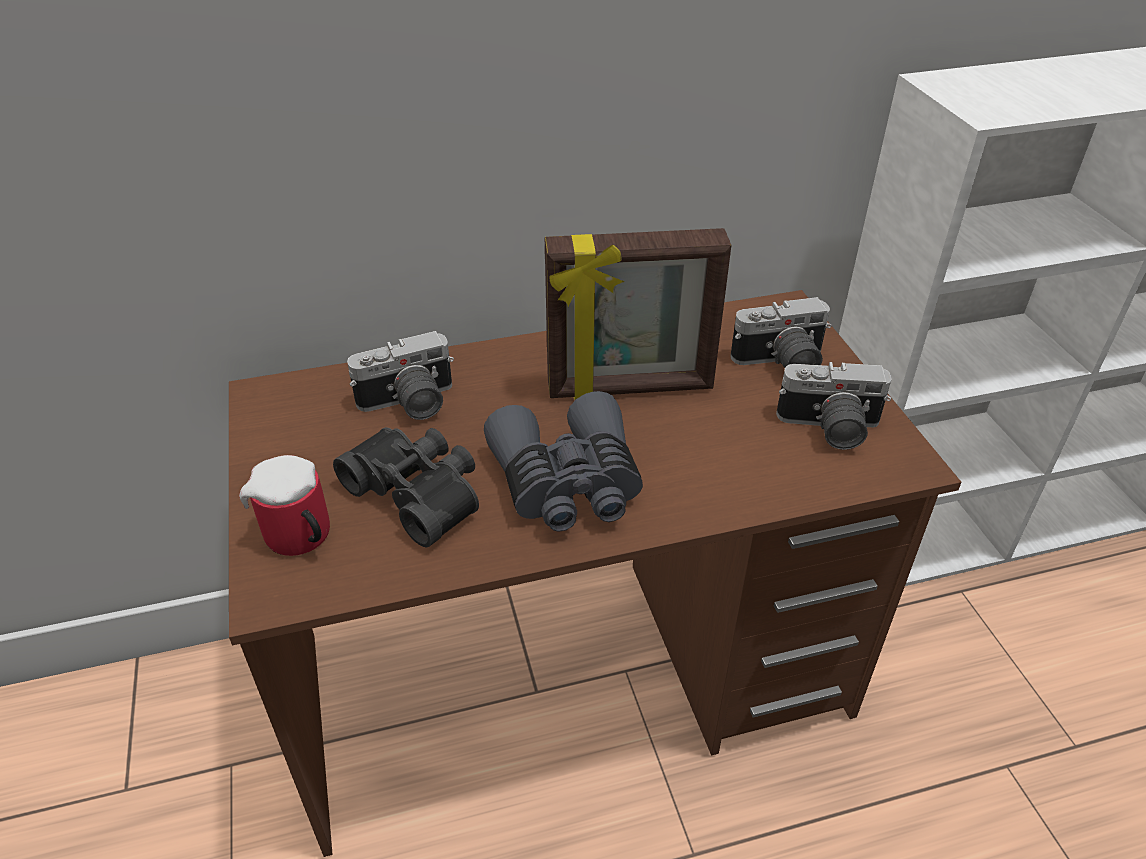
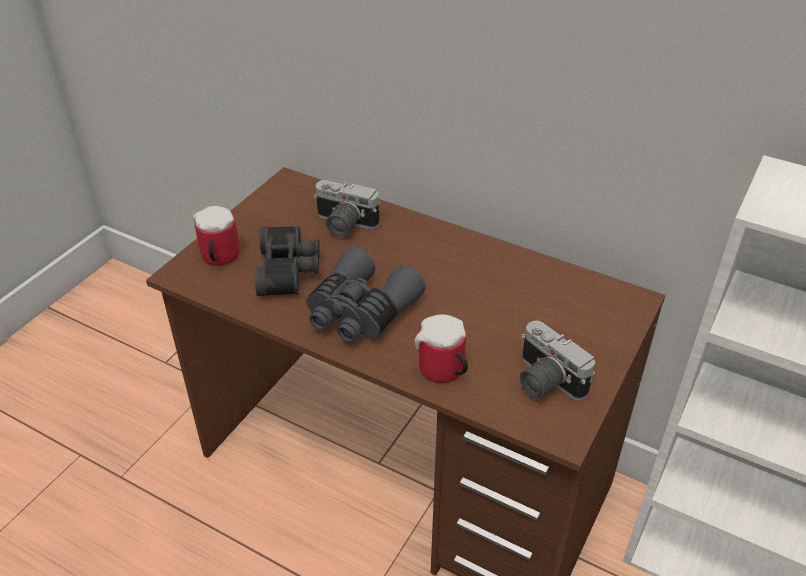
camera: 45 degrees right, 0 degrees up
picture frame [545,228,731,400] -> none
camera [731,297,831,368] -> none
none -> mug [414,314,468,383]

